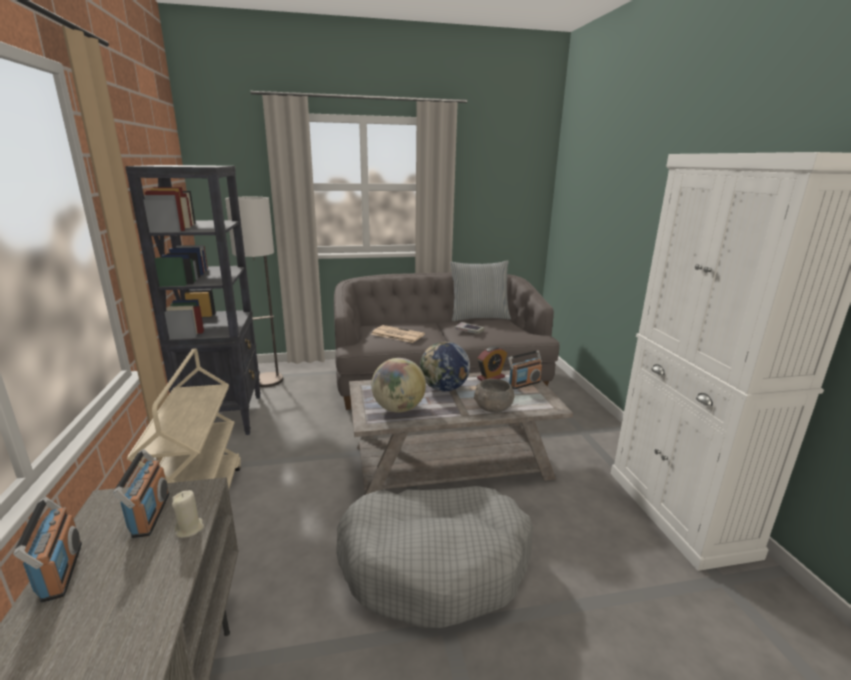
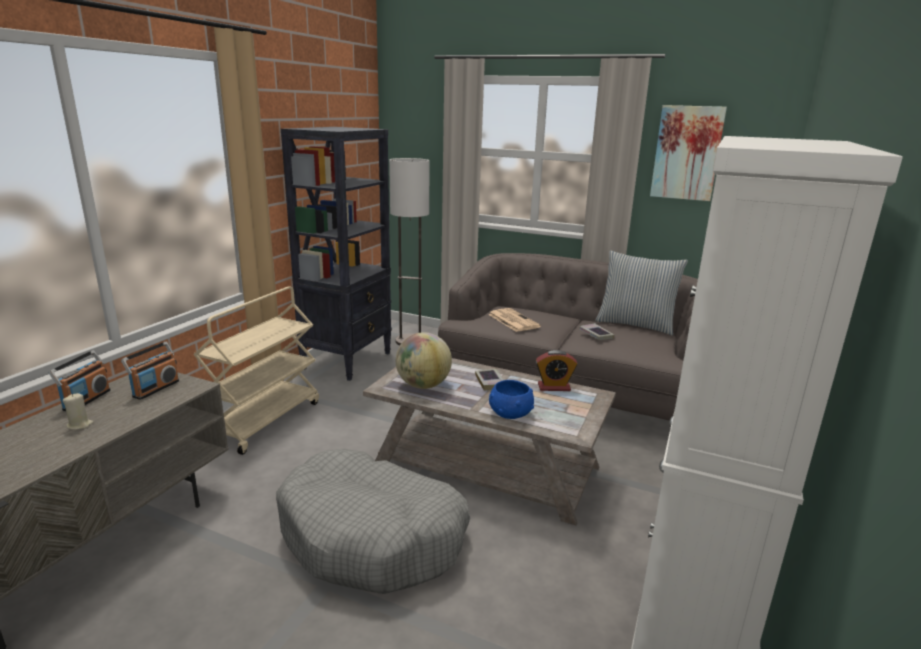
camera: 35 degrees right, 0 degrees up
beige candle [172,490,204,538] -> beige candle moved to [63,393,93,430]
globe [420,342,470,391] -> book [475,369,503,391]
grey bowl [474,379,514,413] -> blue bowl [489,380,534,419]
radio [508,350,542,389] -> none
none -> picture [650,105,727,201]

